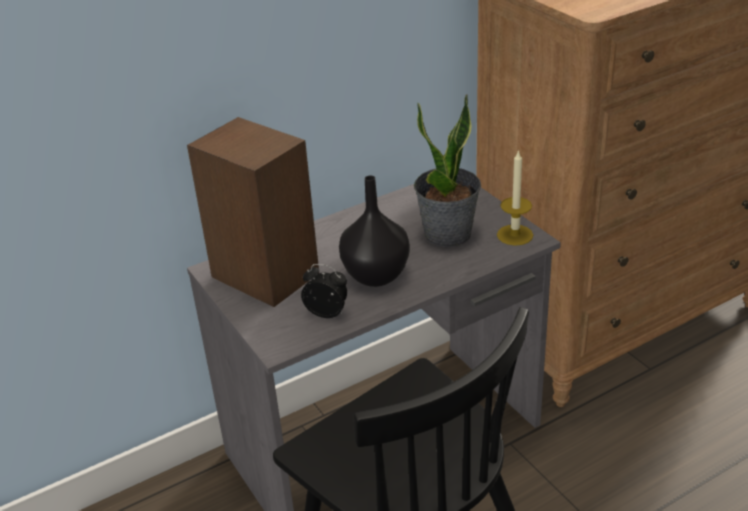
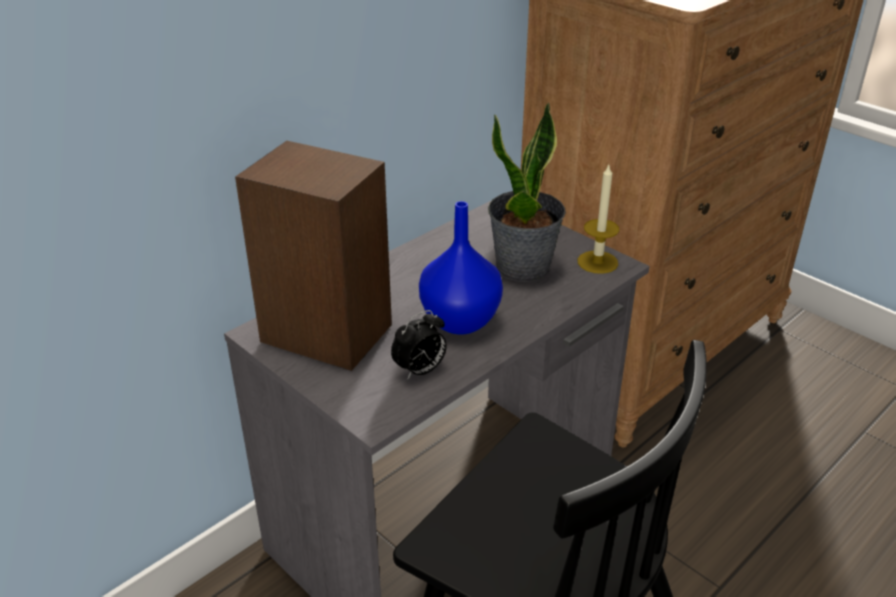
camera: 15 degrees left, 0 degrees up
alarm clock [301,264,347,318] -> alarm clock turned 135 degrees clockwise [391,310,447,380]
black vase [339,176,410,287] -> blue vase [419,201,503,335]

